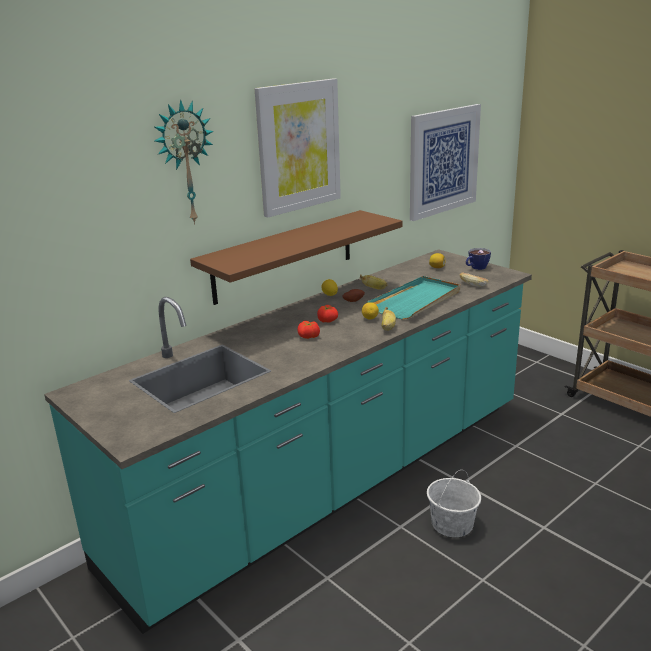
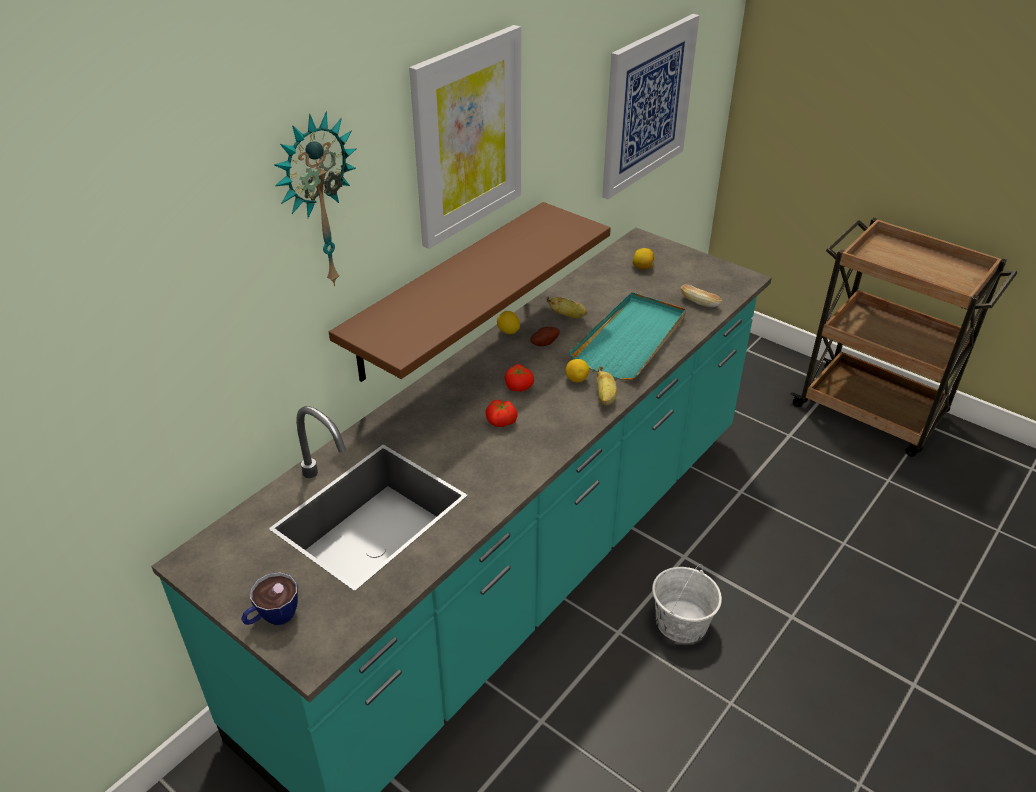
camera: 10 degrees left, 15 degrees up
cup [466,248,491,270] -> cup moved to [241,572,298,625]

